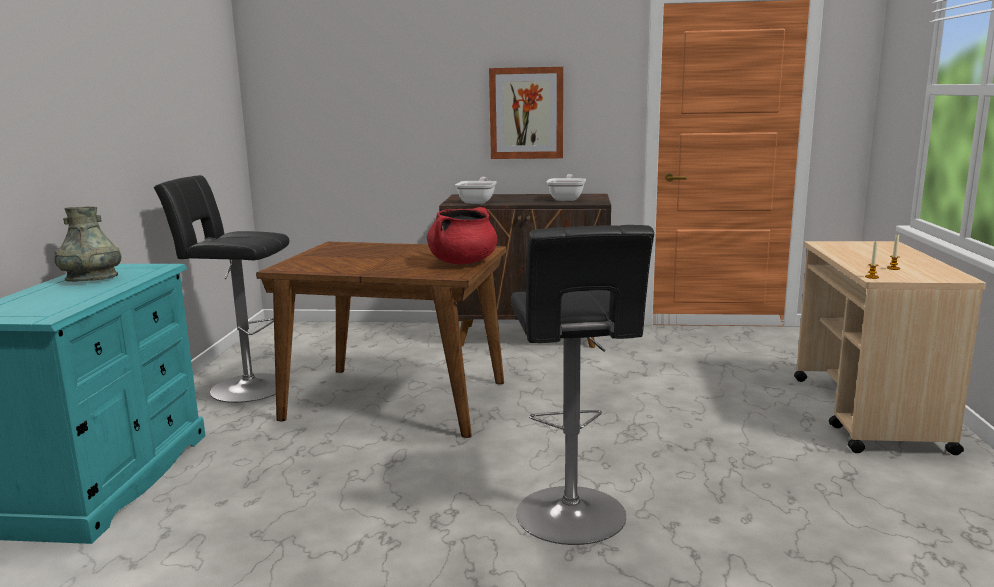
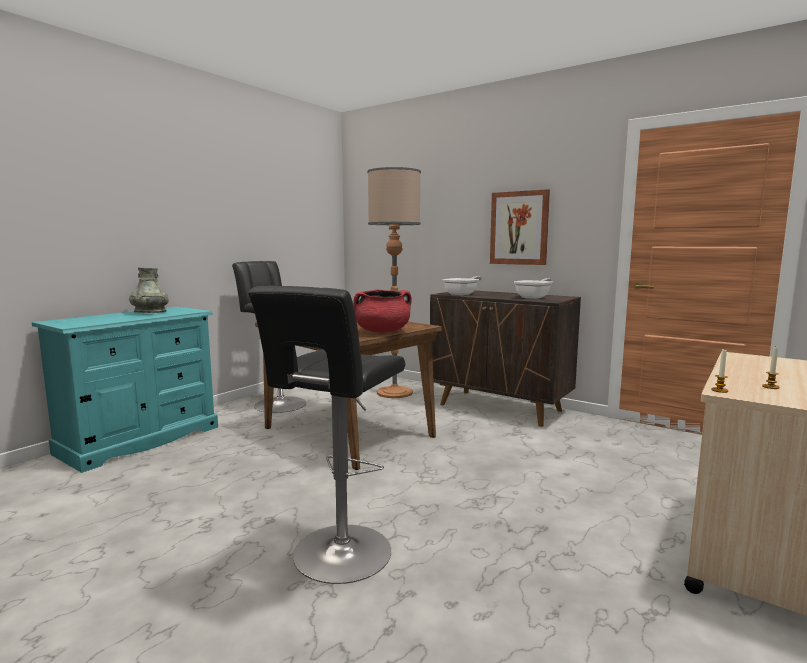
camera: 30 degrees right, 5 degrees down
none -> floor lamp [367,167,421,398]

